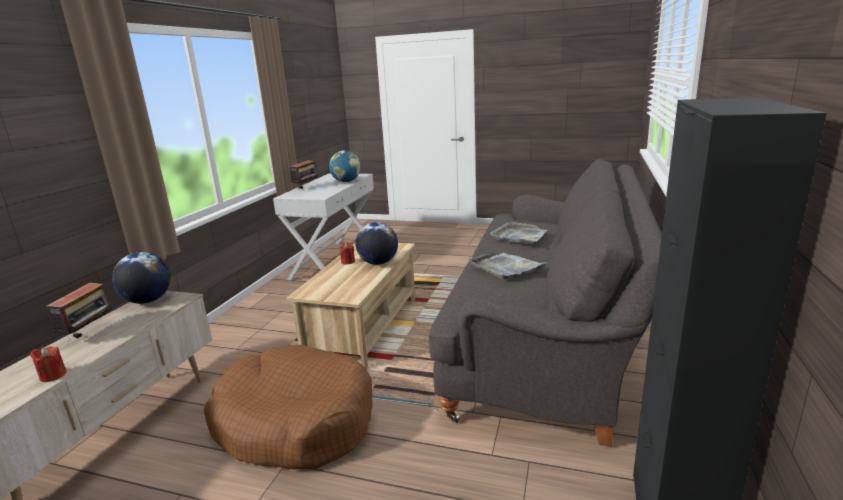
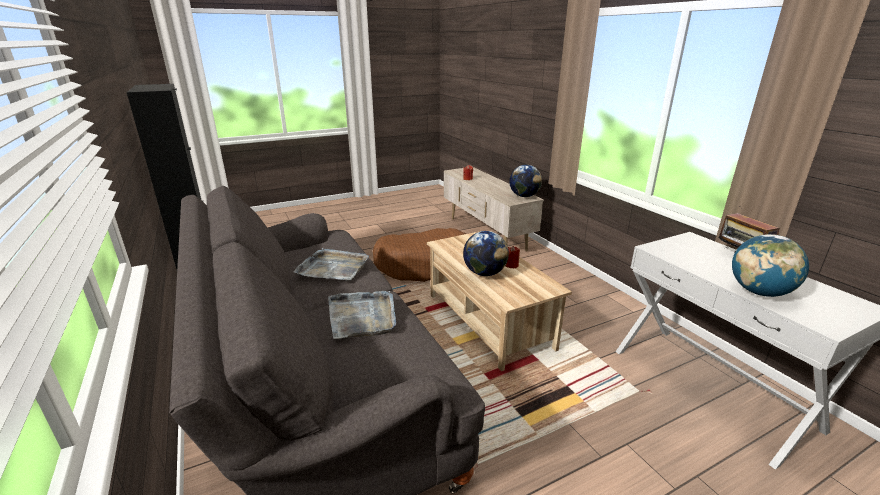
camera: 135 degrees right, 5 degrees up
radio [46,283,116,342] -> none

